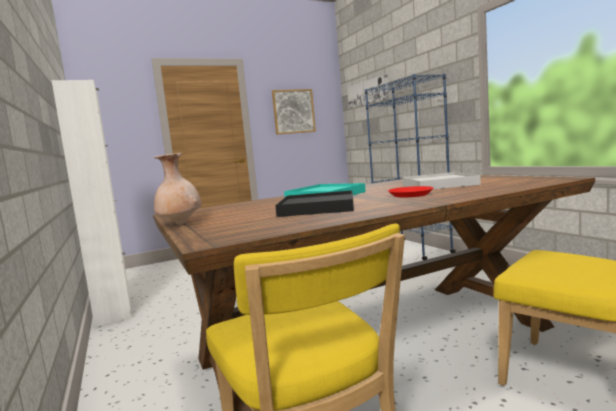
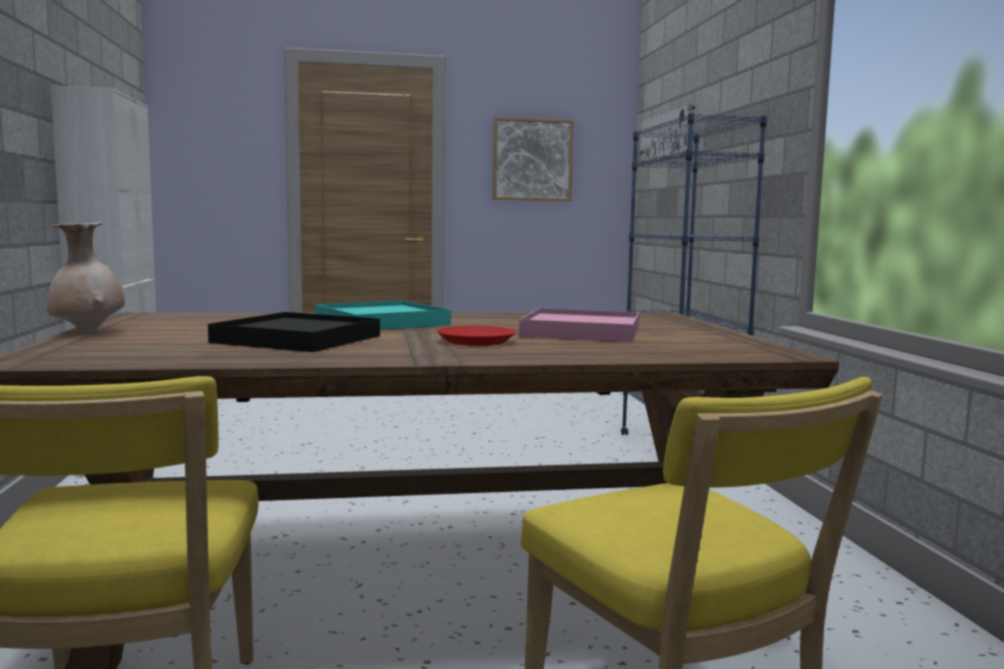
camera: 15 degrees right, 0 degrees up
white tray [402,172,481,189] -> pink tray [519,308,639,342]

